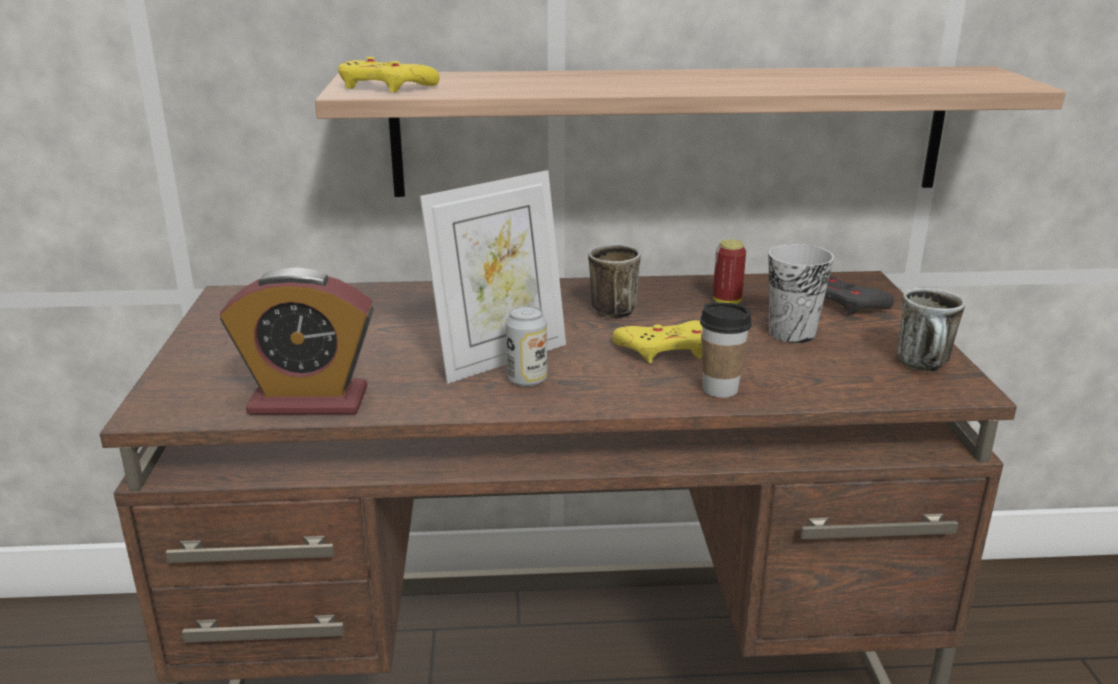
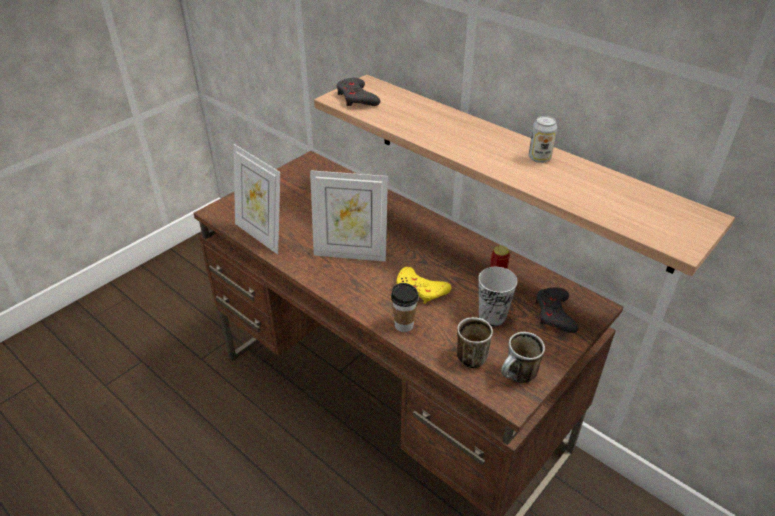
camera: 45 degrees right, 15 degrees up
alarm clock [220,267,374,415] -> picture frame [234,144,280,255]
yellow game controller [338,57,440,93] -> grey game controller [336,78,380,106]
can [506,305,547,387] -> can moved to [529,116,557,163]
mug [588,244,641,319] -> mug moved to [457,317,493,368]

